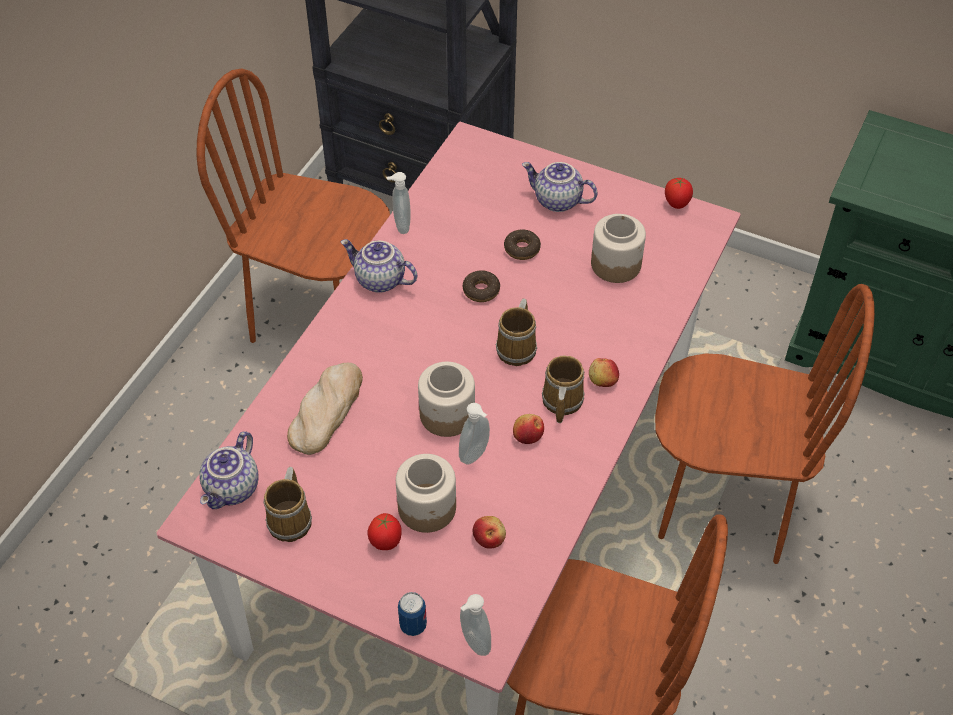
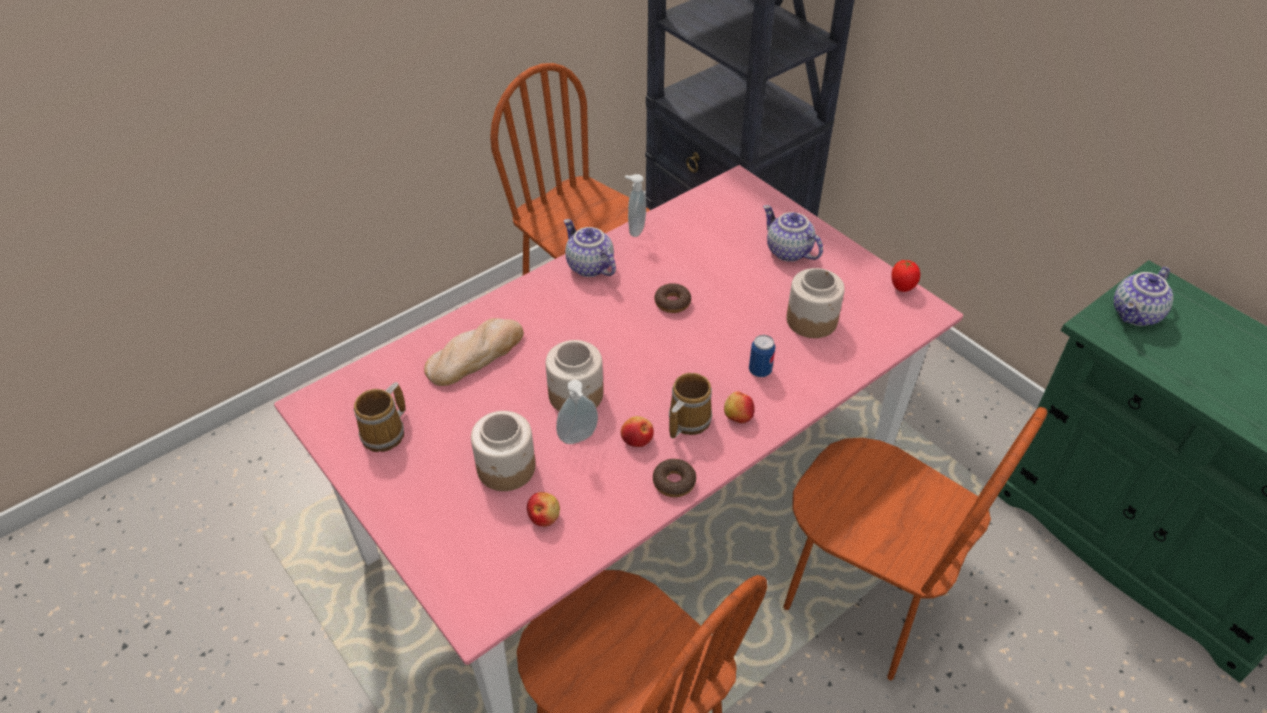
camera: 25 degrees right, 5 degrees down
teapot [199,431,259,509] -> teapot moved to [1114,267,1173,326]
tomato [367,513,402,550] -> none
can [398,592,427,636] -> can moved to [749,335,776,377]
soap dispenser [460,594,491,656] -> none
mug [496,299,537,366] -> none
donut [504,229,541,260] -> donut moved to [653,459,696,497]

